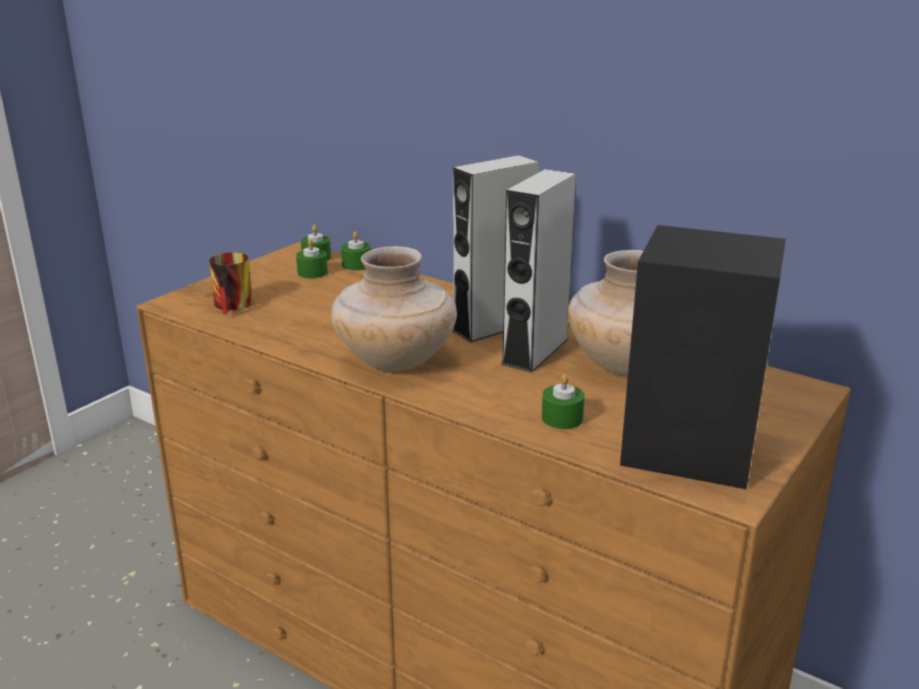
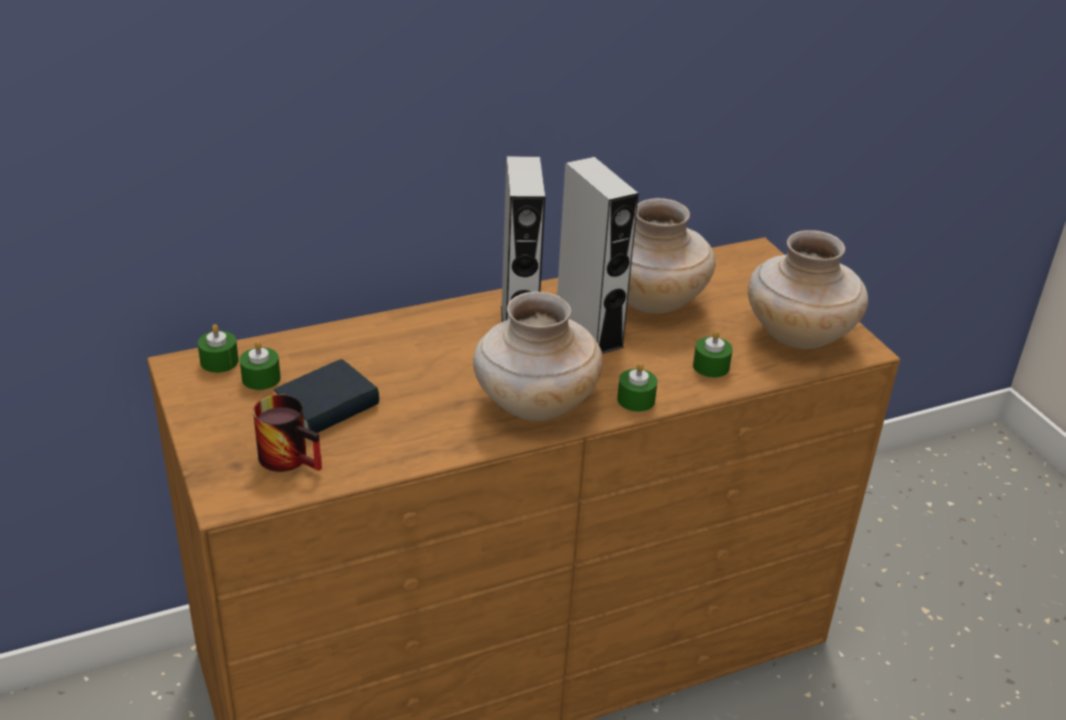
camera: 60 degrees left, 10 degrees up
green candle [341,231,371,270] -> green candle moved to [617,363,658,412]
black speaker [620,225,786,489] -> beige vase [748,230,868,349]
none -> book [274,359,379,433]

